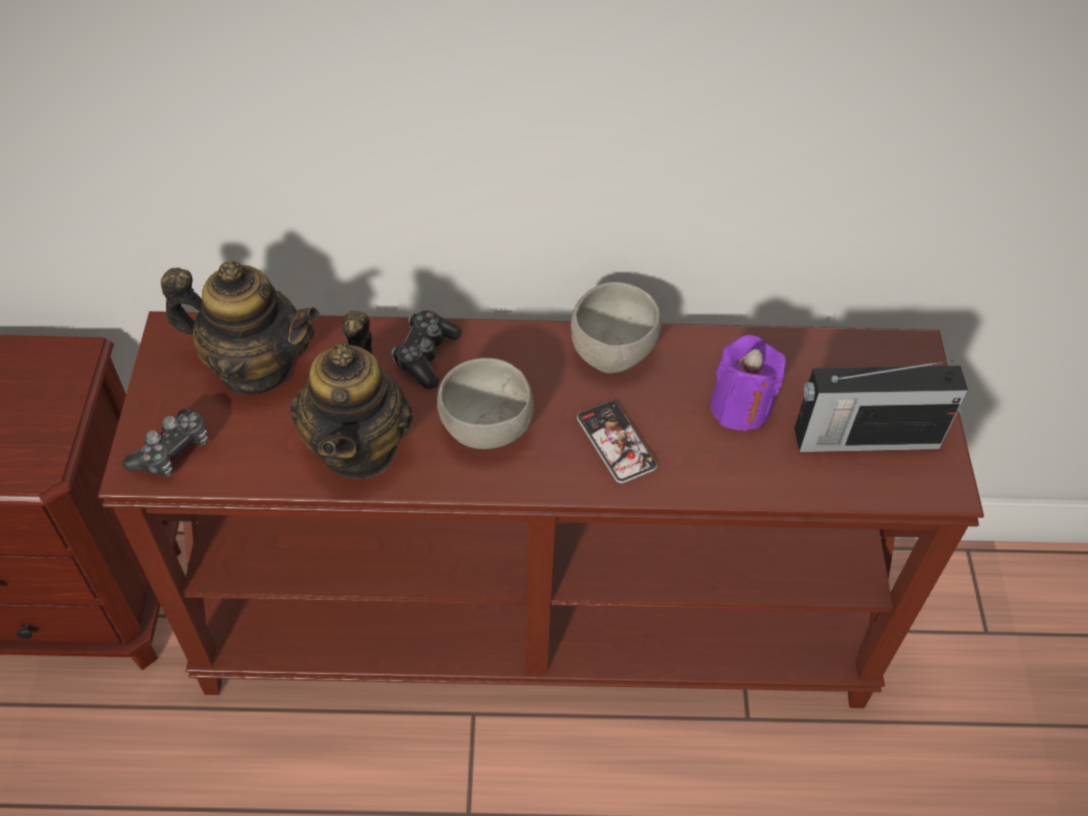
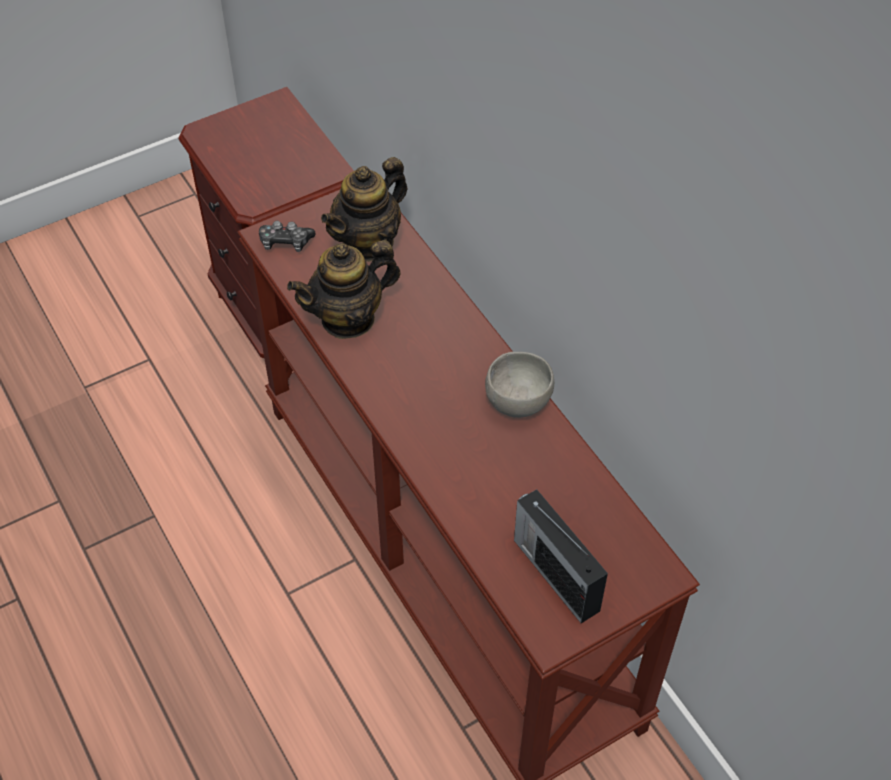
camera: 60 degrees right, 0 degrees up
teapot [161,260,320,395] -> teapot turned 60 degrees clockwise [321,157,408,262]
game controller [391,310,462,389] -> none
grey bowl [437,358,534,449] -> none
phone [577,401,657,483] -> none
purple candle [710,335,786,431] -> none

